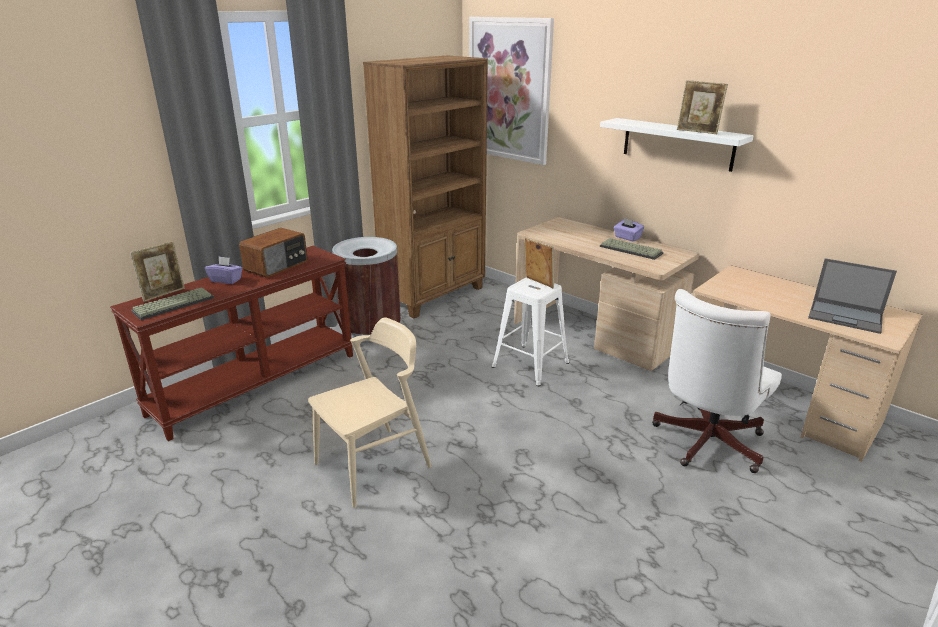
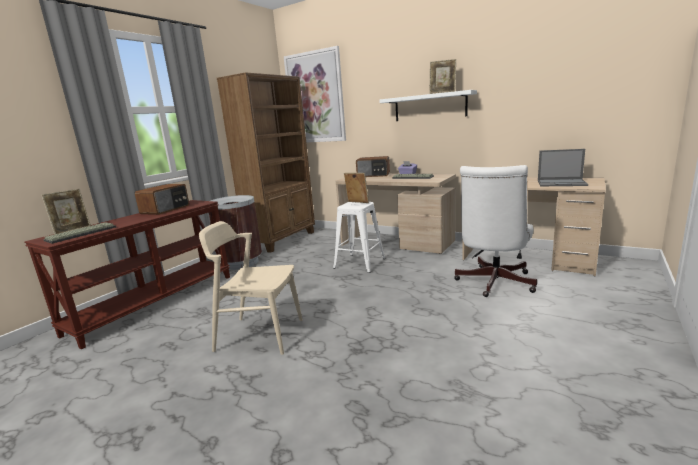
camera: 10 degrees left, 10 degrees down
purple tissue box [205,256,243,284] -> none
beige chair [308,318,432,508] -> beige chair turned 120 degrees counterclockwise [199,221,302,355]
none -> radio [356,156,390,177]

